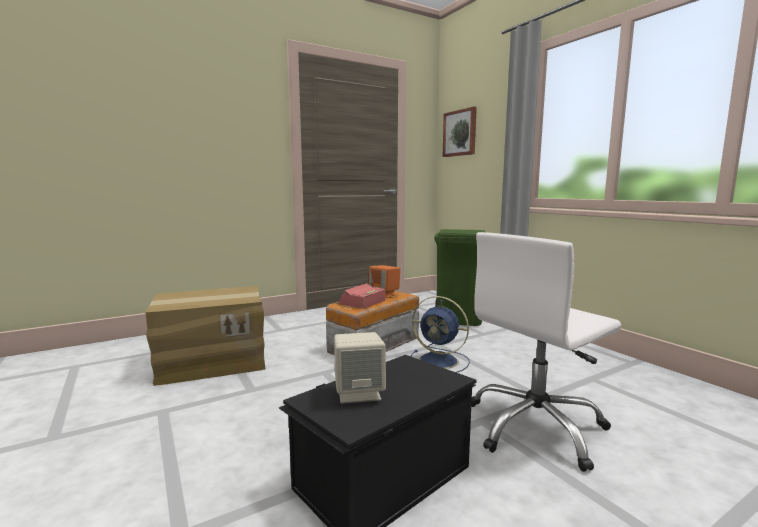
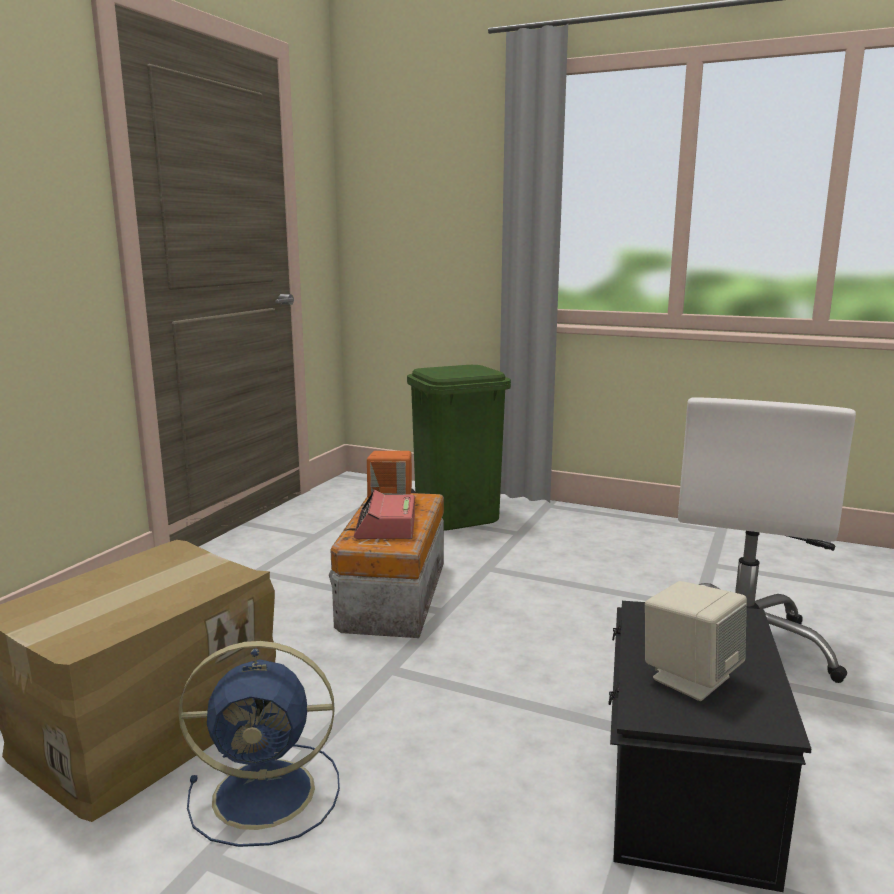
camera: 35 degrees left, 5 degrees up
blue fan [411,296,470,373] -> blue fan moved to [178,641,340,847]
picture [443,107,477,157] -> none

